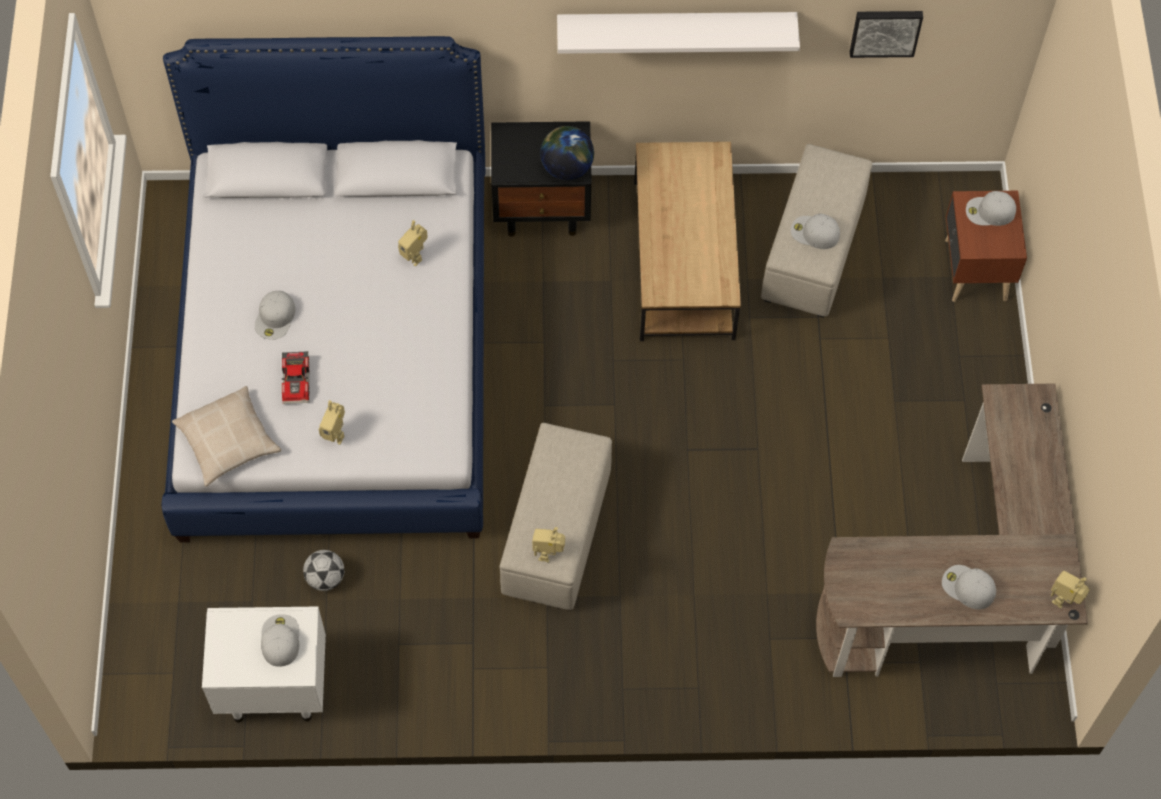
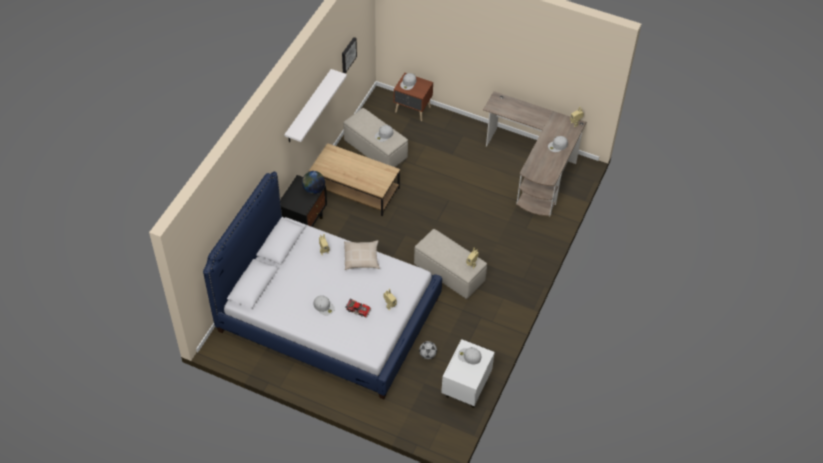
camera: 65 degrees left, 10 degrees down
beige pillow [172,386,281,487] -> beige pillow moved to [344,240,380,270]

